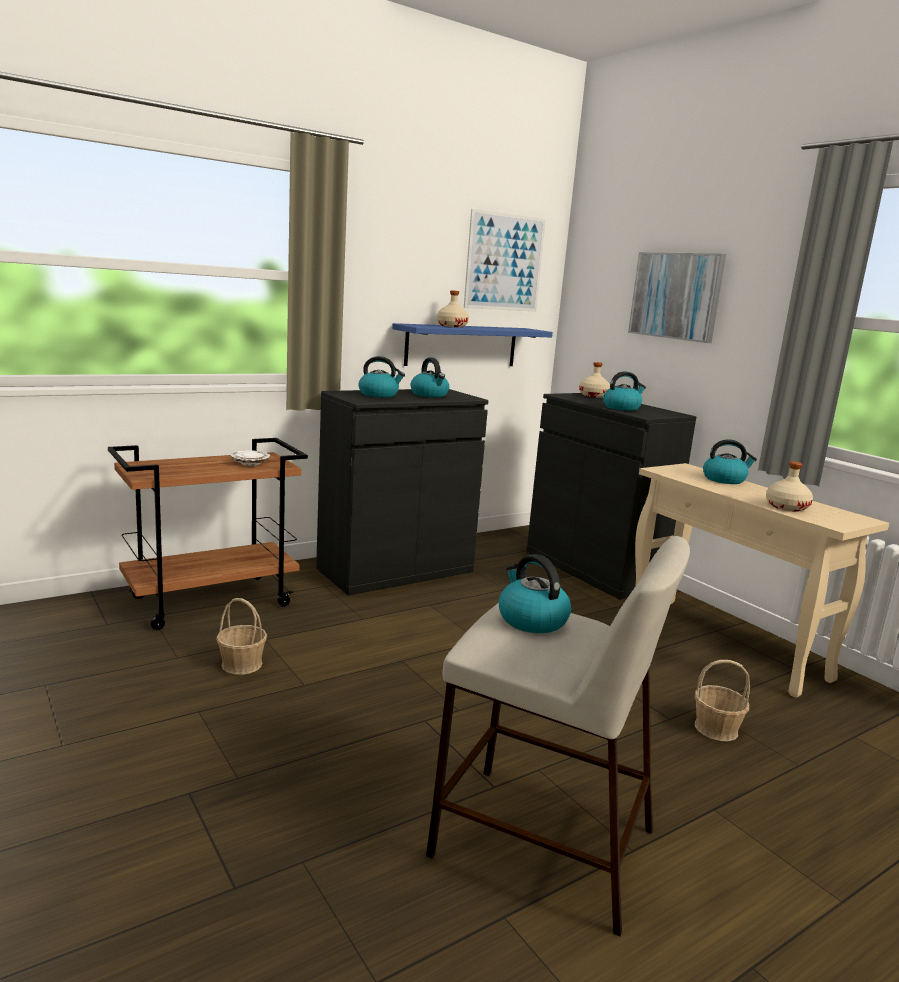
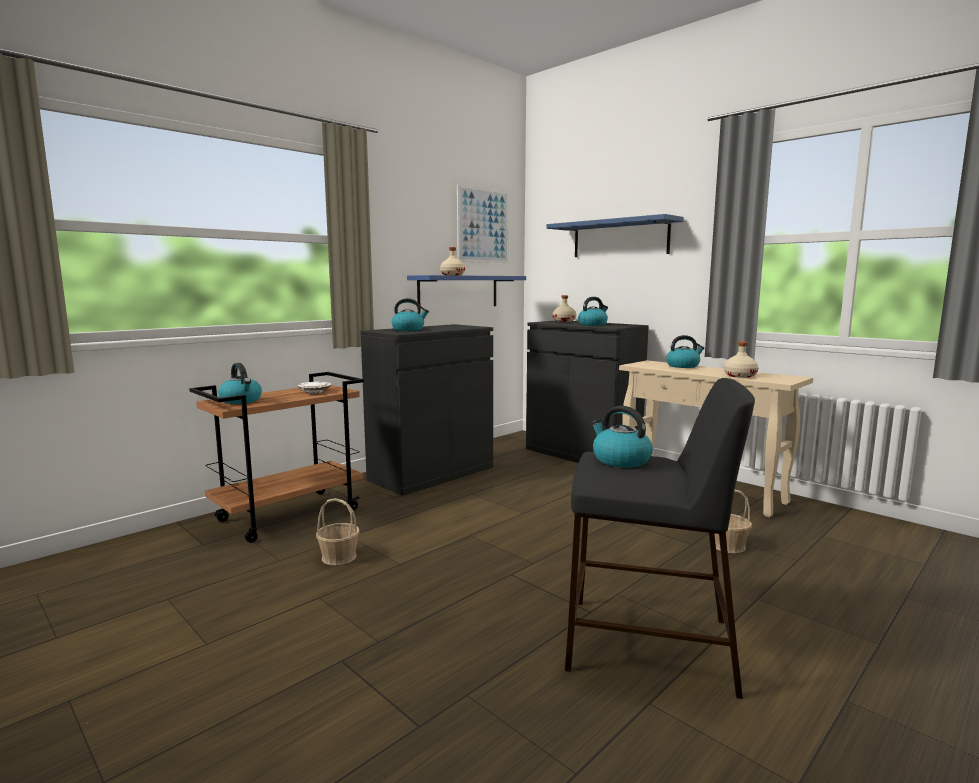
camera: 10 degrees left, 5 degrees down
kettle [411,358,449,397] -> kettle moved to [218,363,262,404]
beige stool [426,536,690,936] -> black stool [565,378,755,699]
picture [628,252,726,343] -> blue shelf [546,214,684,257]

